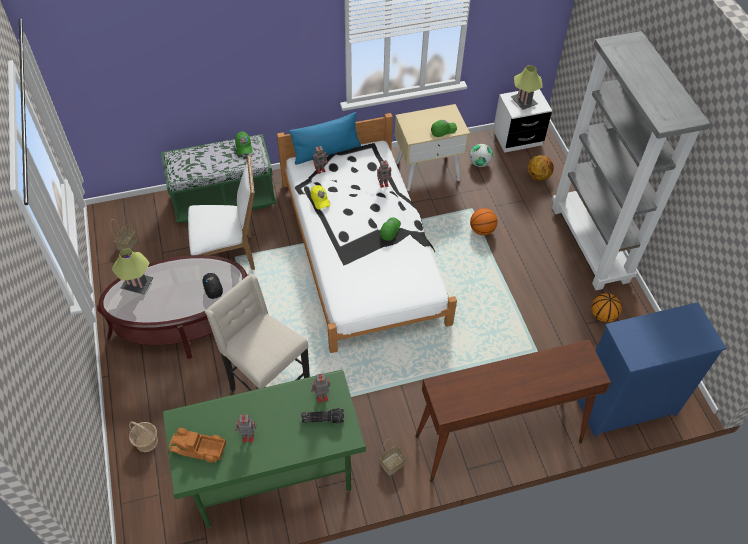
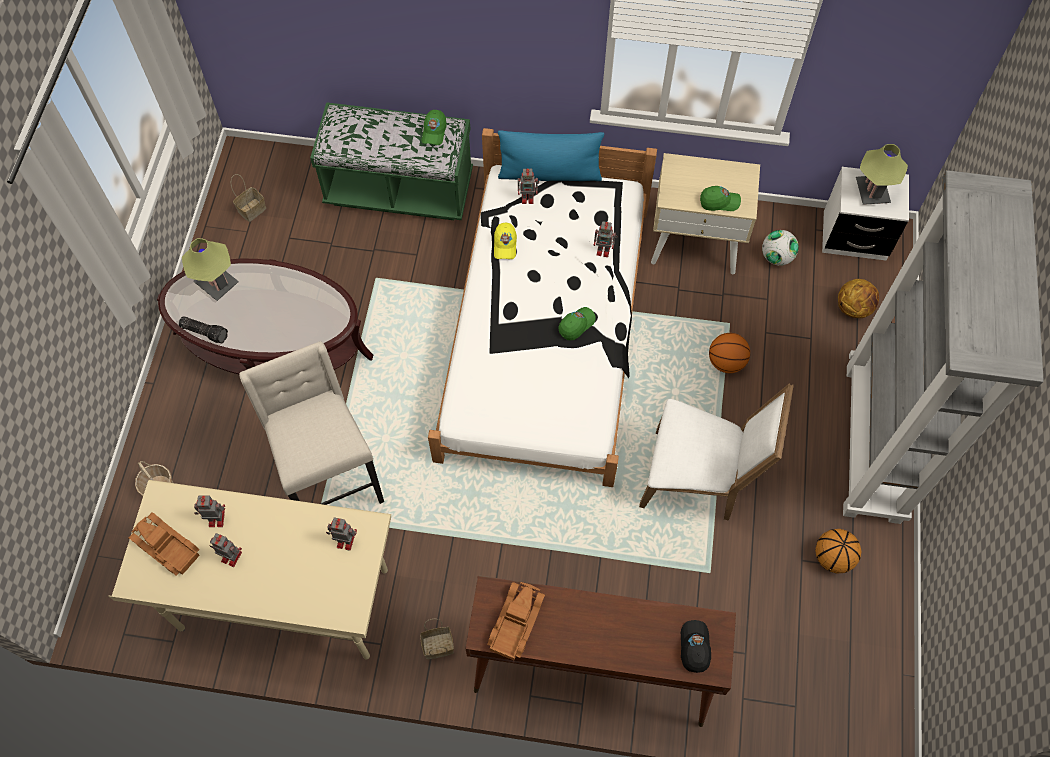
camera: 25 degrees right, 10 degrees up
green desk [163,369,366,528] -> beige desk [108,480,391,660]
white chair [188,155,255,270] -> white chair moved to [639,383,794,521]
black cap [202,273,223,299] -> black cap moved to [681,620,711,673]
flashlight [301,408,344,423] -> flashlight moved to [179,316,228,343]
blue dresser [577,302,726,437] -> none
none -> toy robot [194,495,225,527]
none -> toy truck [487,582,545,660]

